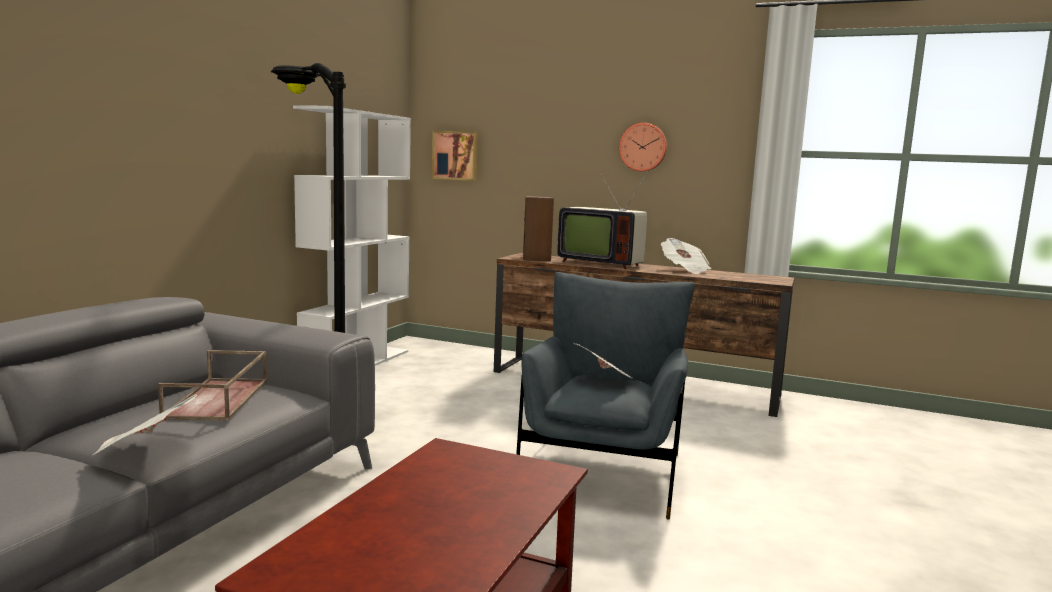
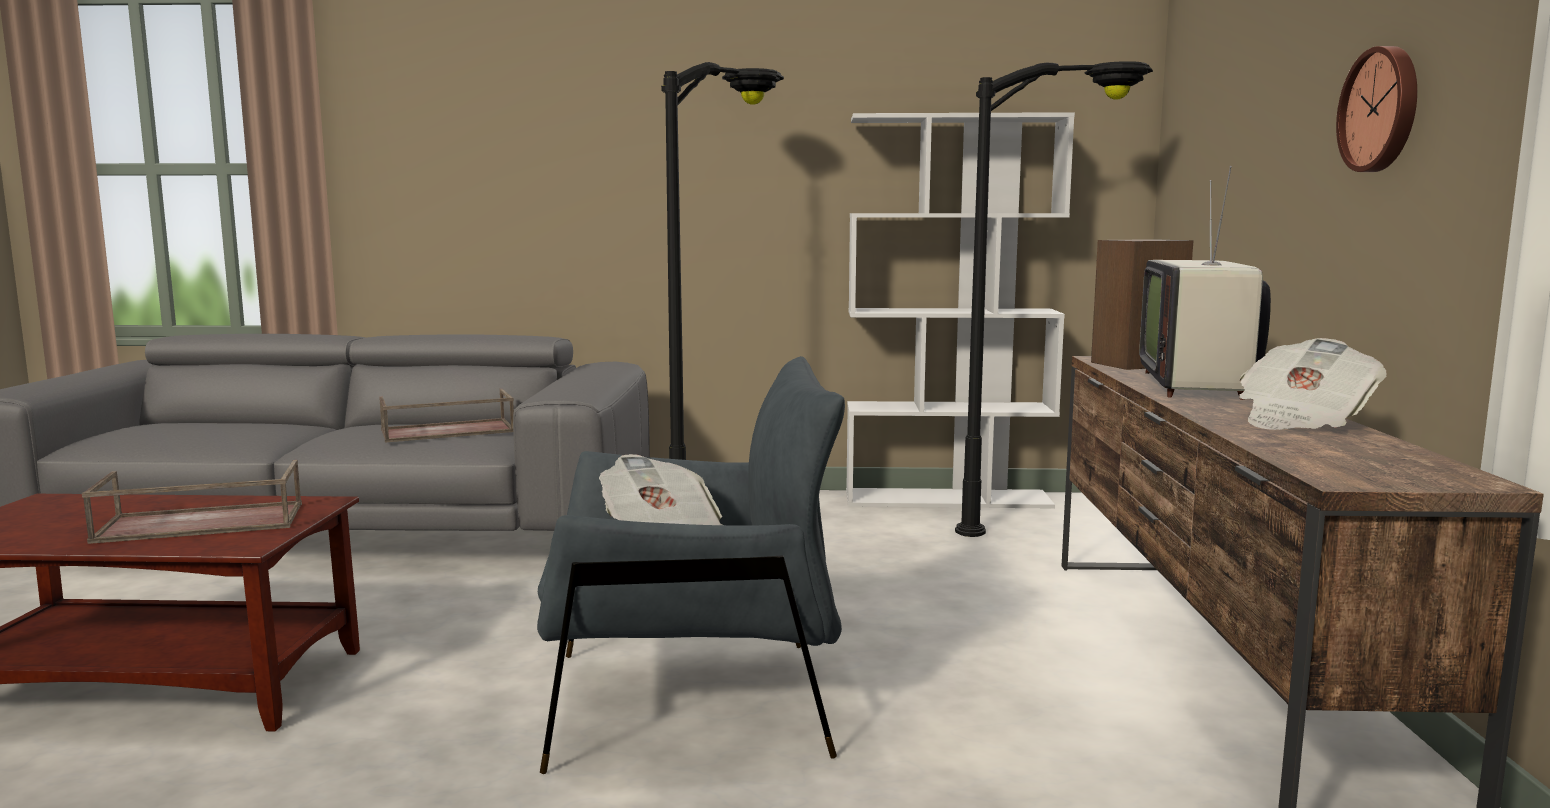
camera: 70 degrees right, 0 degrees up
newspaper [93,394,197,455] -> none
picture [432,131,478,181] -> none
none -> brown tray [82,460,302,544]
none -> black floor lamp [955,61,1153,537]

